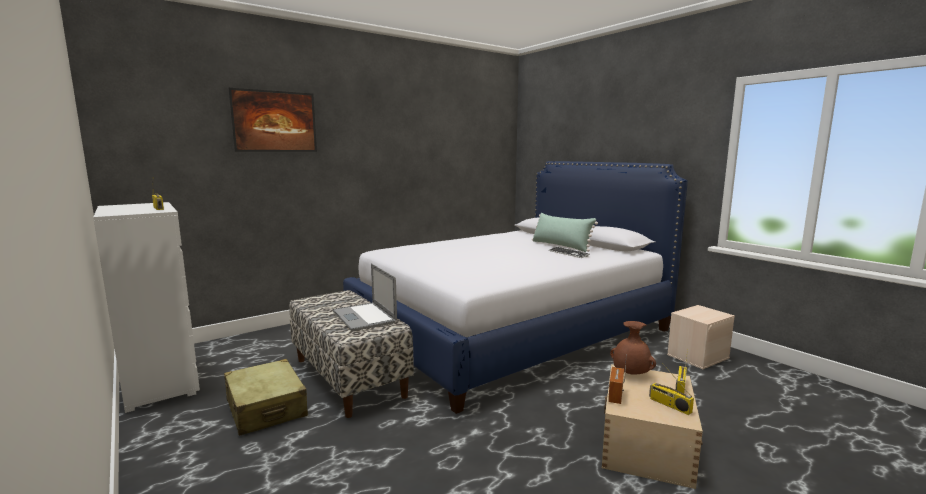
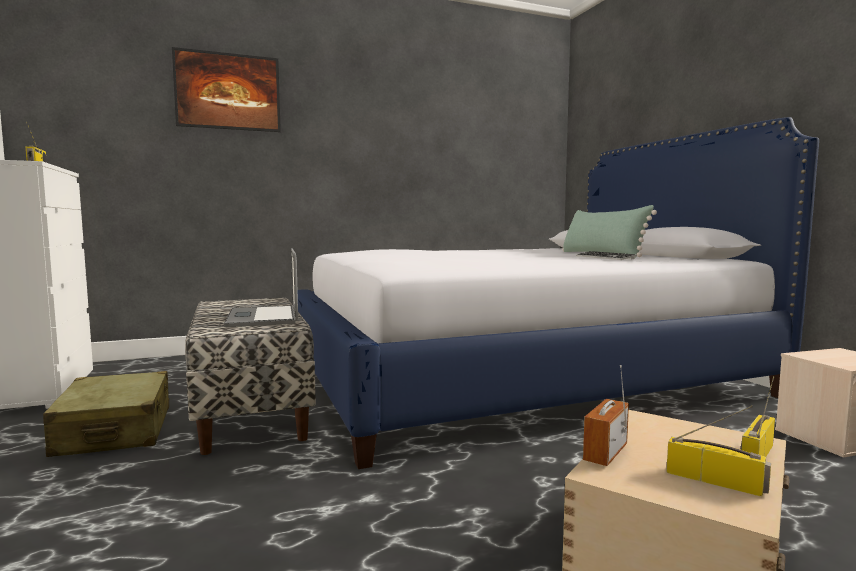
camera: 15 degrees right, 5 degrees down
brown vase [610,321,656,374] -> none
radio [649,363,694,415] -> radio turned 150 degrees clockwise [666,406,771,497]

